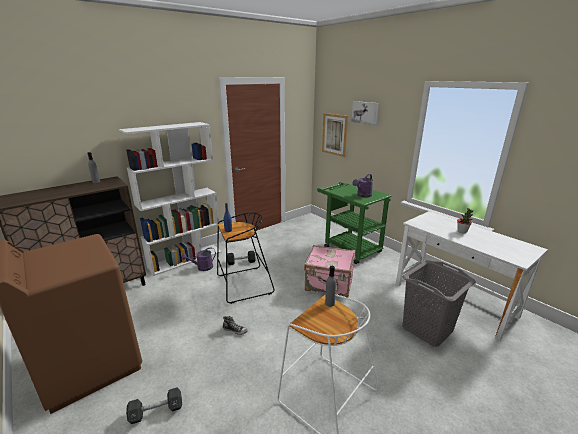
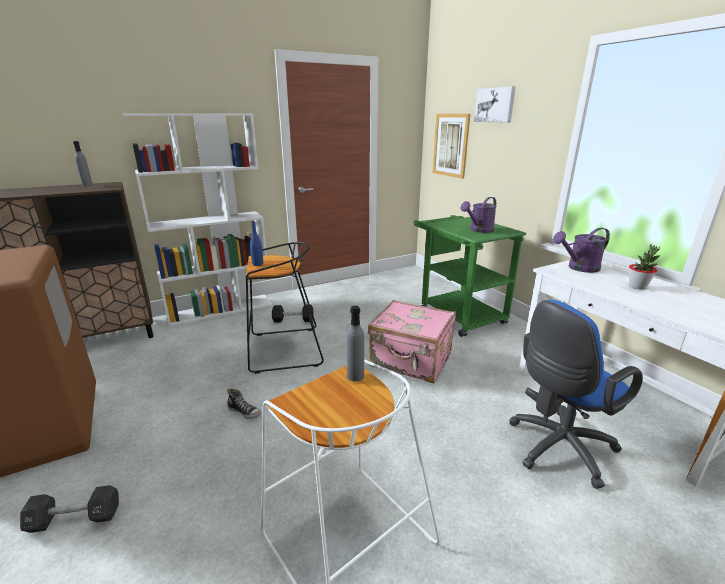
camera: 10 degrees right, 0 degrees up
purple watering can [181,247,216,271] -> purple watering can moved to [553,228,610,273]
grey laundry basket [402,260,476,347] -> blue office chair [509,300,643,489]

